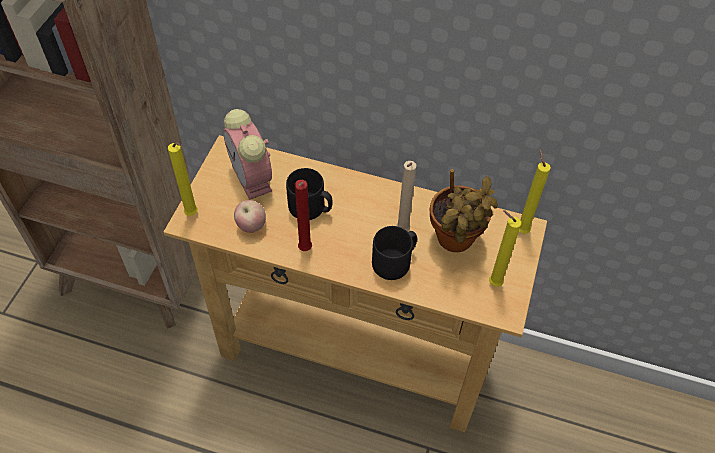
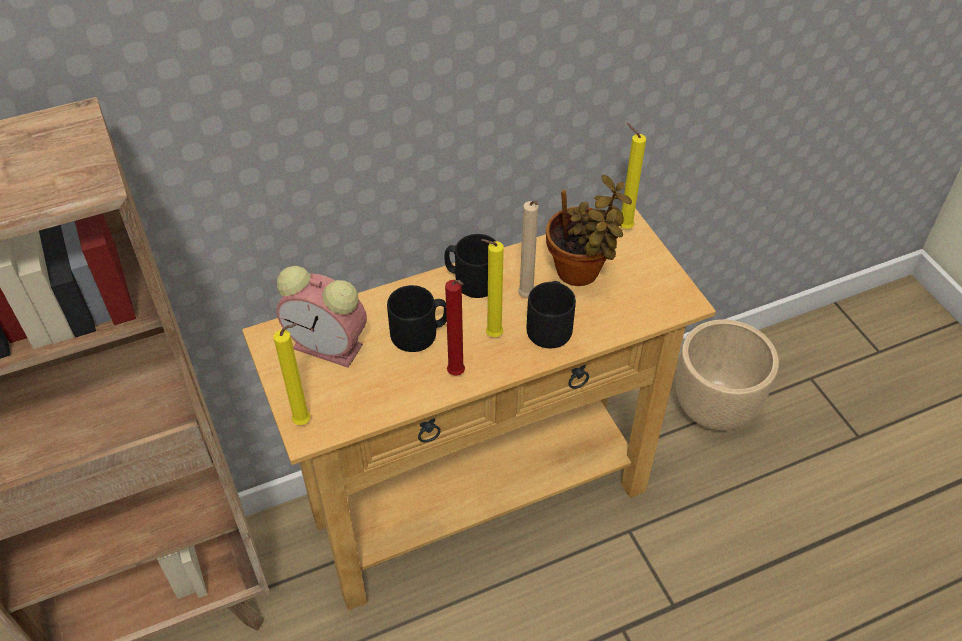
camera: 40 degrees left, 5 degrees down
apple [234,200,266,233] -> none
yellow candle [489,210,521,287] -> yellow candle moved to [481,239,504,337]
none -> black mug [444,234,496,298]
none -> beige planter [676,319,779,430]

